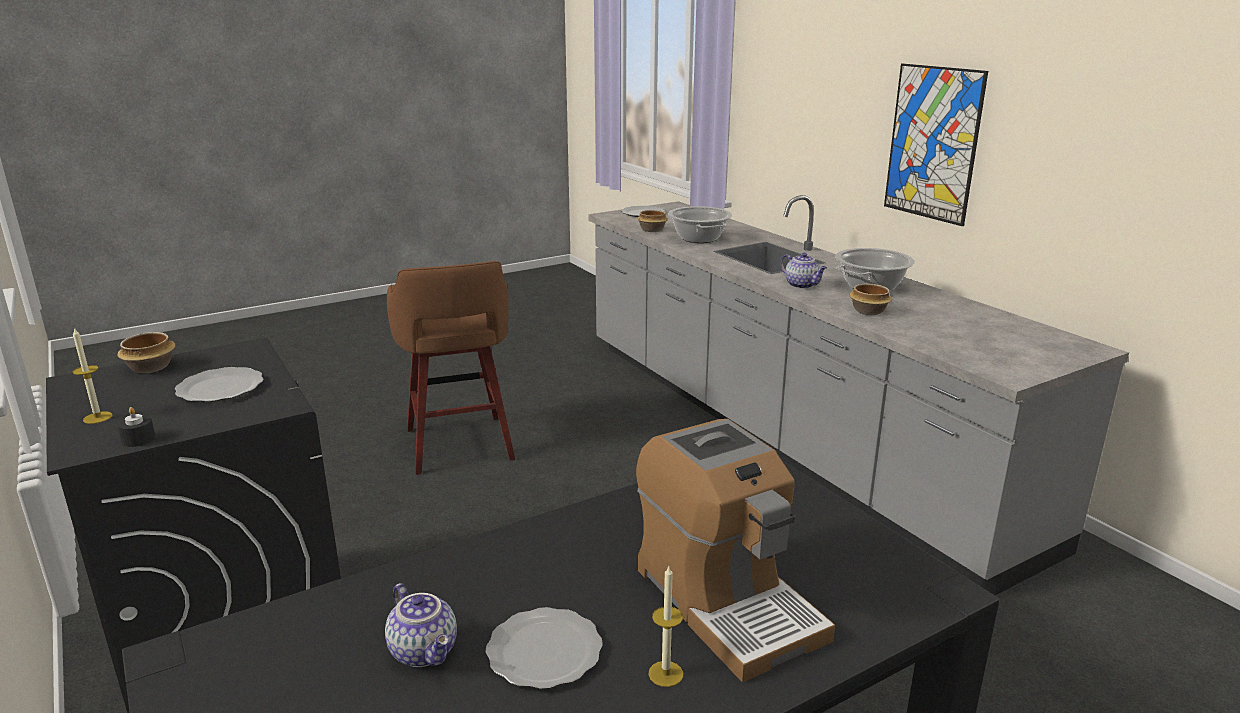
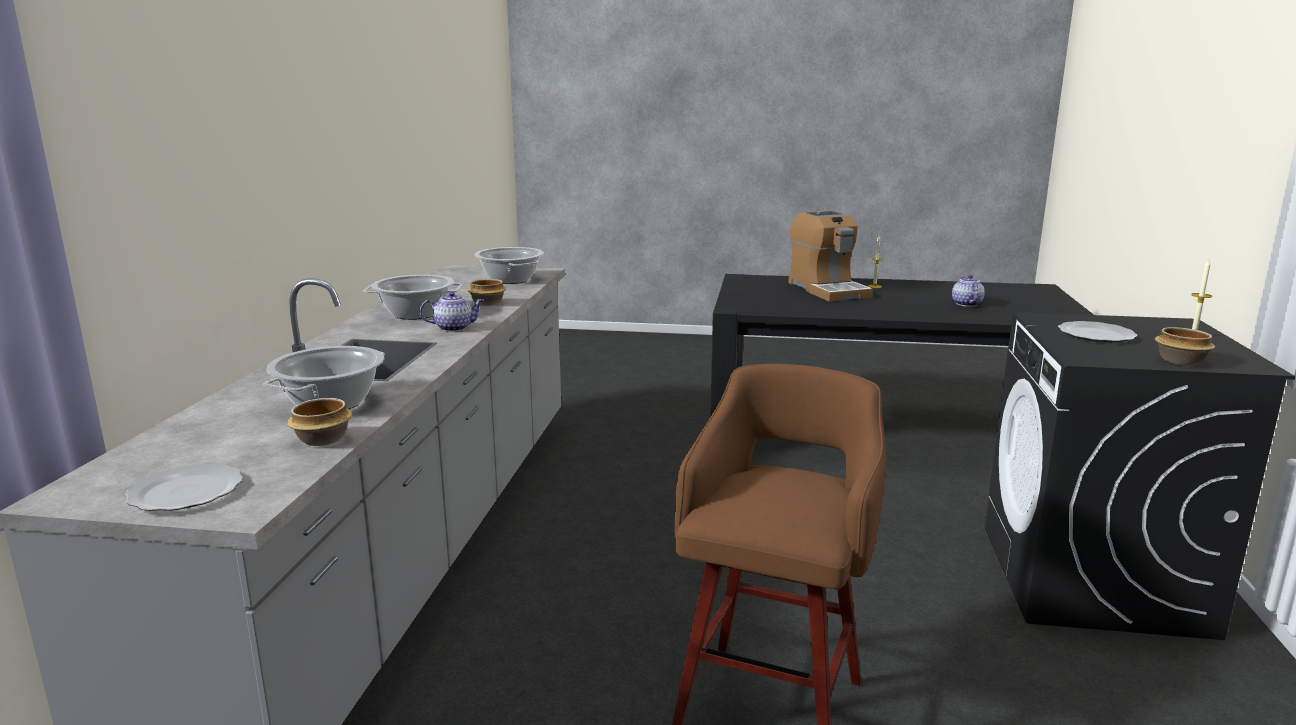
camera: 140 degrees left, 5 degrees down
black candle [117,407,156,447] -> none
plate [486,607,603,689] -> none
coffee machine [636,419,835,682] -> coffee machine turned 150 degrees clockwise [788,211,873,302]
teapot [780,253,827,289] -> teapot turned 75 degrees clockwise [420,291,484,332]
picture [884,63,988,226] -> none
none -> cooking pot [474,247,544,284]

